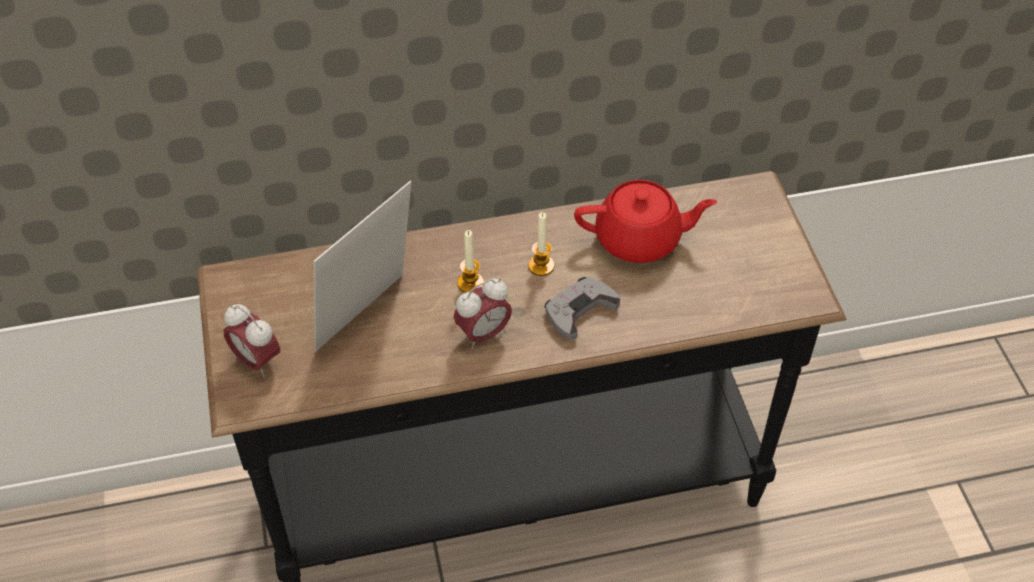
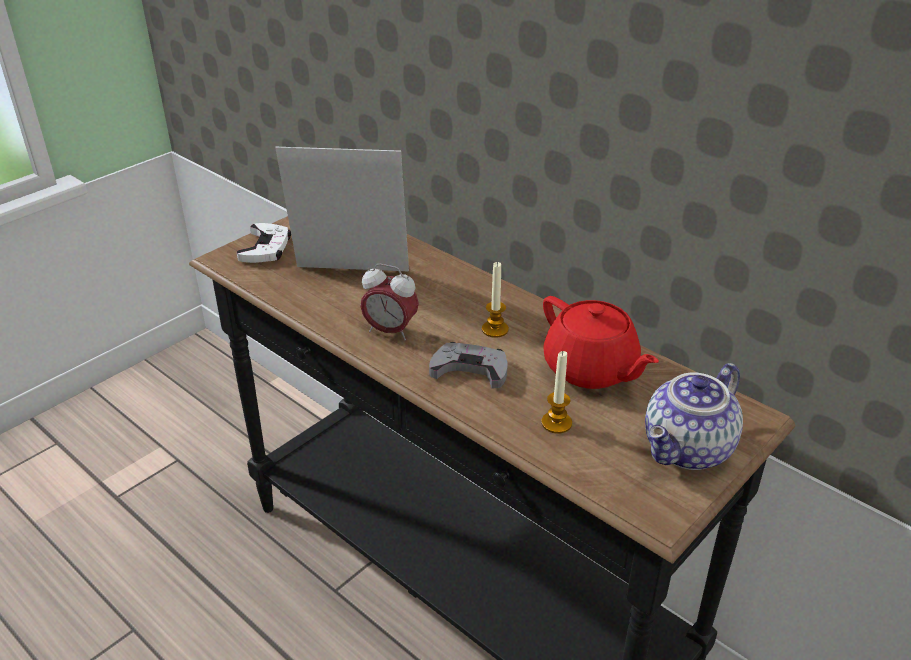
camera: 55 degrees right, 15 degrees down
alarm clock [223,304,280,377] -> white game controller [237,223,291,263]
candle [457,230,484,293] -> candle moved to [541,351,572,434]
none -> teapot [645,363,743,470]

